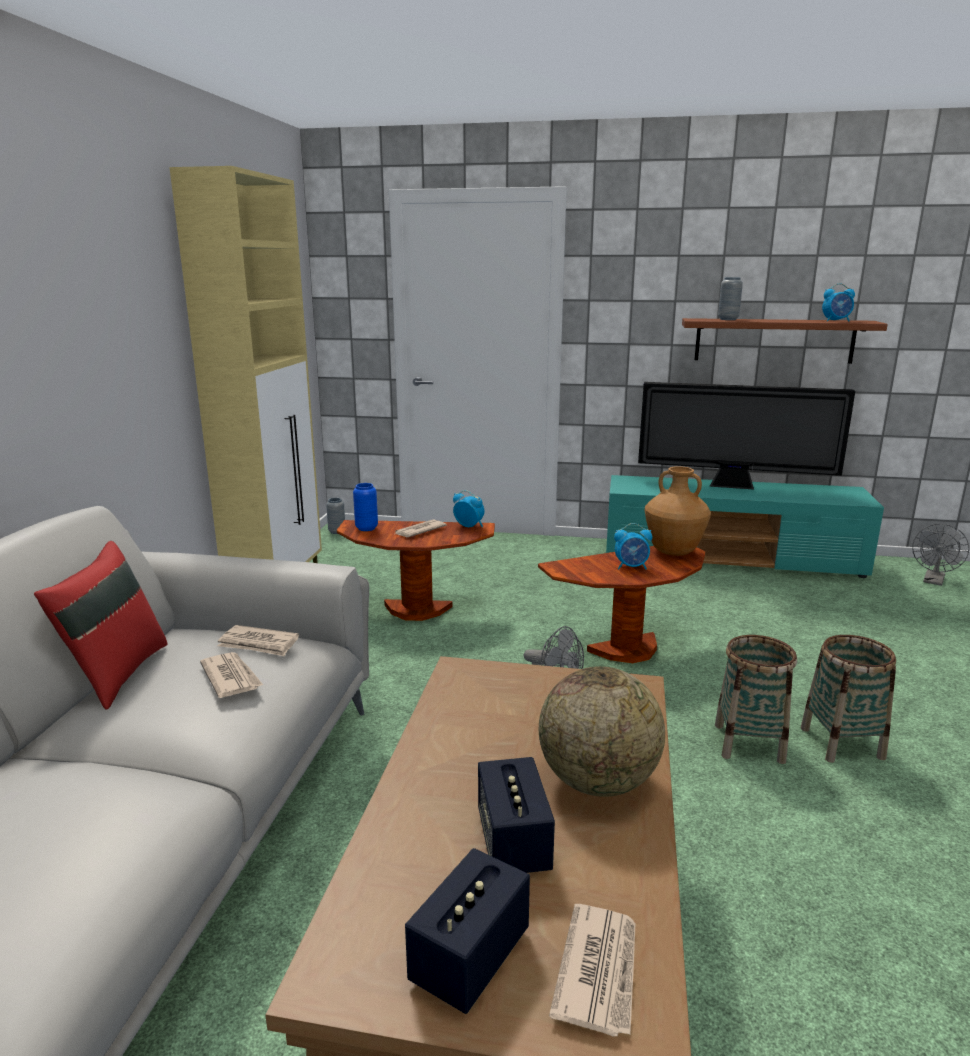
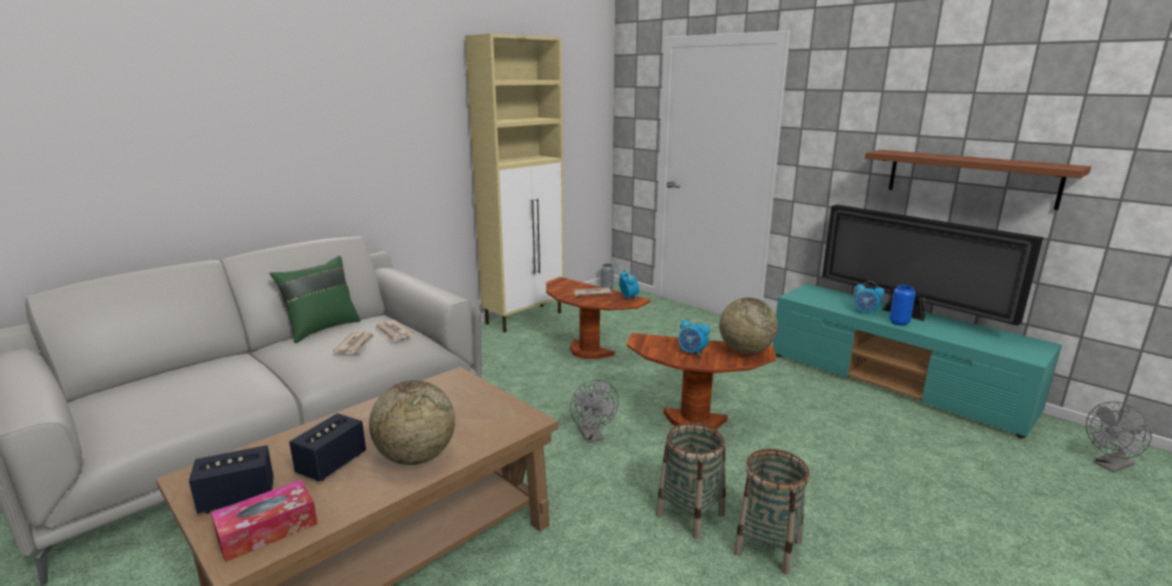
camera: 35 degrees right, 0 degrees up
red pillow [34,541,167,710] -> green pillow [269,256,361,343]
blue vase [353,483,378,531] -> blue vase moved to [889,285,916,326]
newspaper [549,904,636,1037] -> tissue box [211,480,318,562]
brown vase [645,466,711,556] -> globe [719,297,778,354]
grey vase [718,277,743,320] -> none
alarm clock [822,283,855,322] -> alarm clock moved to [854,281,884,316]

